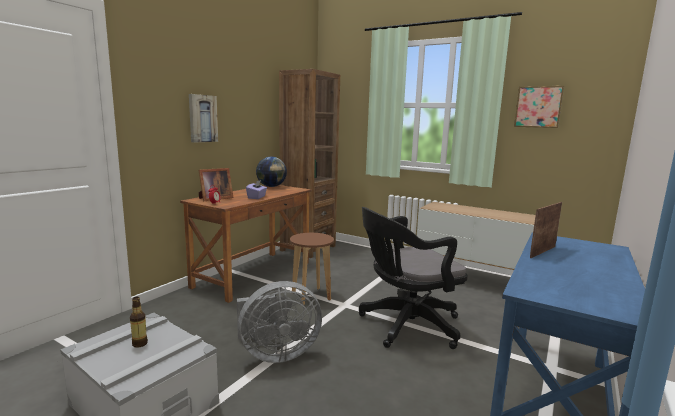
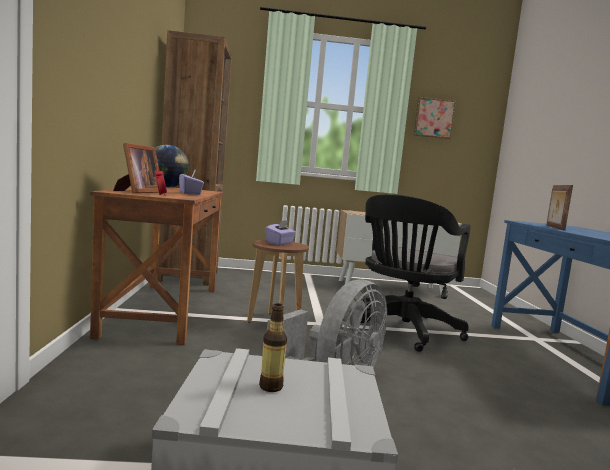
camera: 35 degrees left, 5 degrees down
picture [189,94,218,143] -> none
none -> purple tissue box [265,220,296,245]

